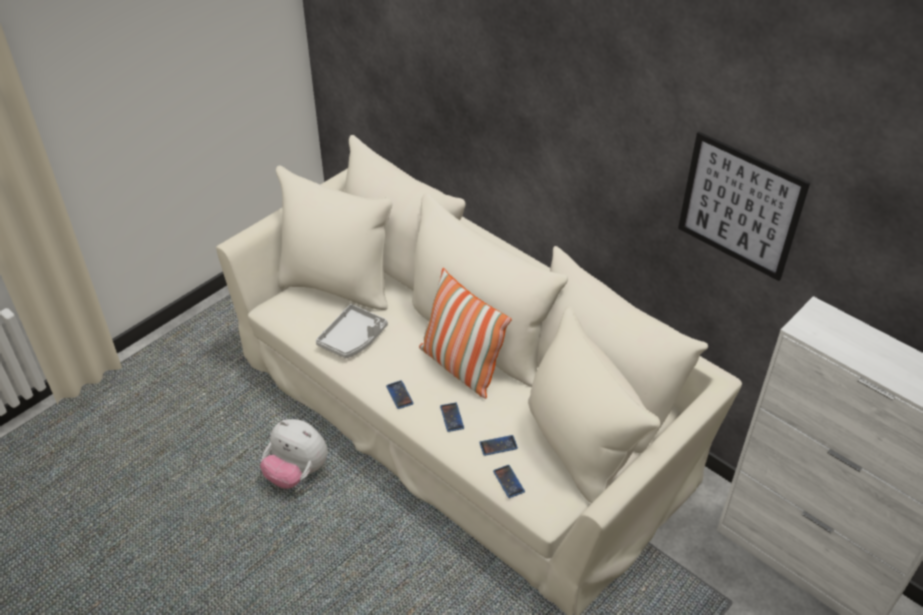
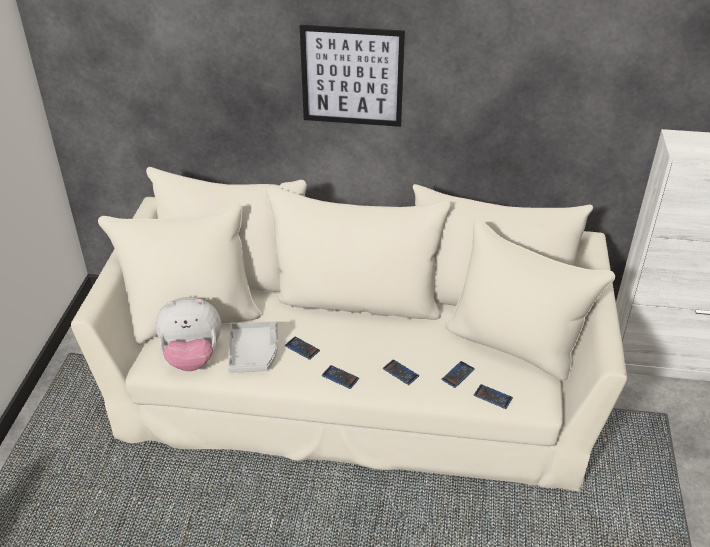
camera: 35 degrees left, 5 degrees down
plush toy [260,419,328,489] -> plush toy moved to [156,297,221,371]
pillow [419,268,512,399] -> none
picture [678,132,810,281] -> picture moved to [300,25,405,127]
none -> phone [285,337,320,360]

